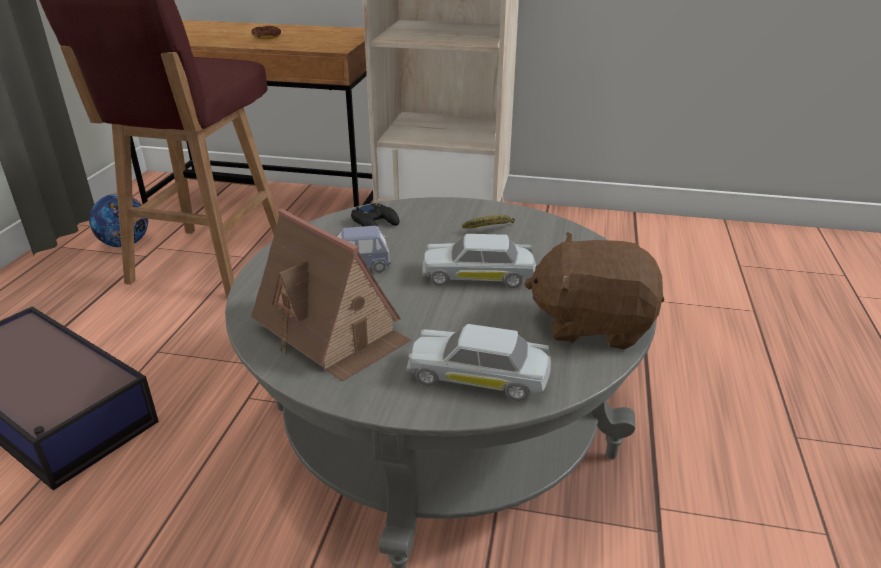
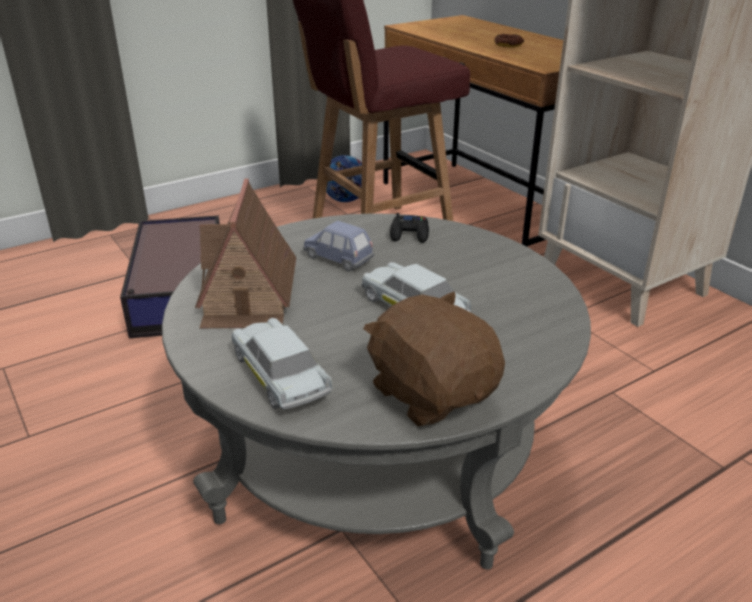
camera: 45 degrees right, 0 degrees up
banana [462,215,515,228] -> none

